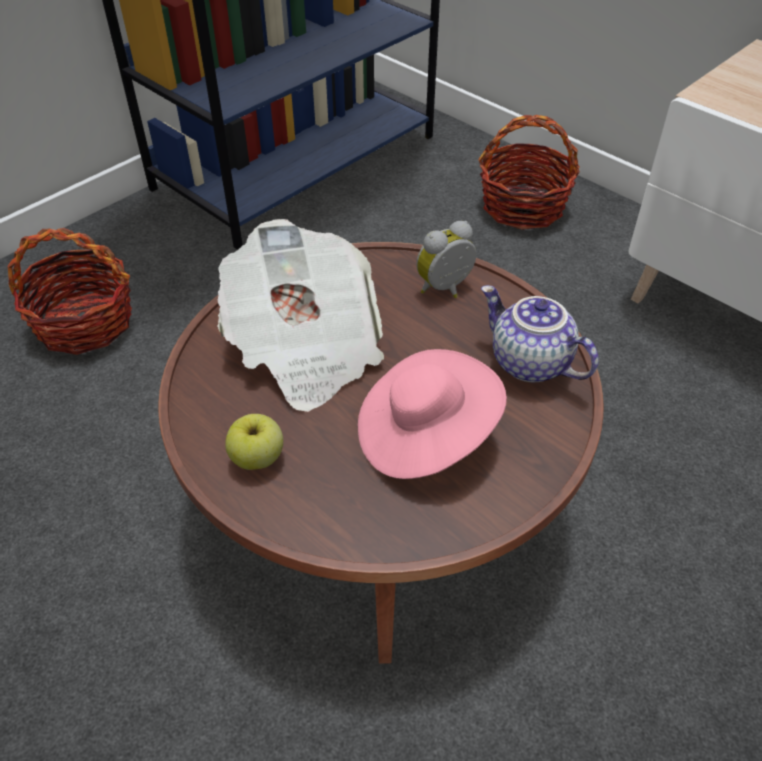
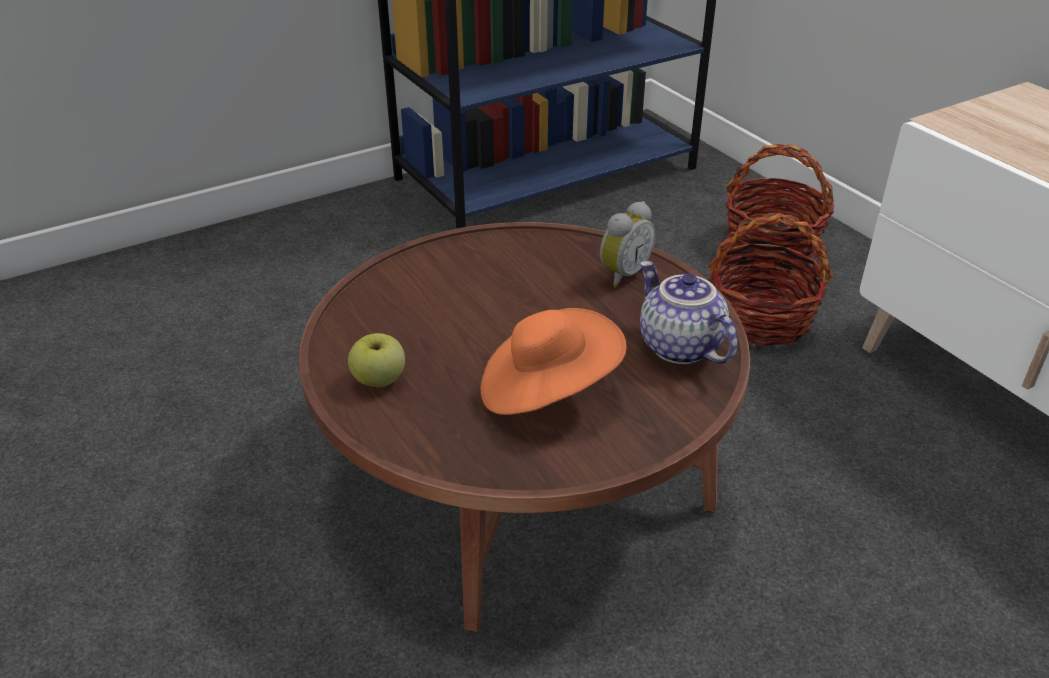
camera: 15 degrees right, 10 degrees down
basket [8,228,132,355] -> basket moved to [708,213,834,347]
newspaper [217,219,384,412] -> none
pink hat [358,349,507,479] -> orange hat [481,308,627,415]
alarm clock [416,221,476,298] -> alarm clock turned 150 degrees clockwise [600,201,655,288]

